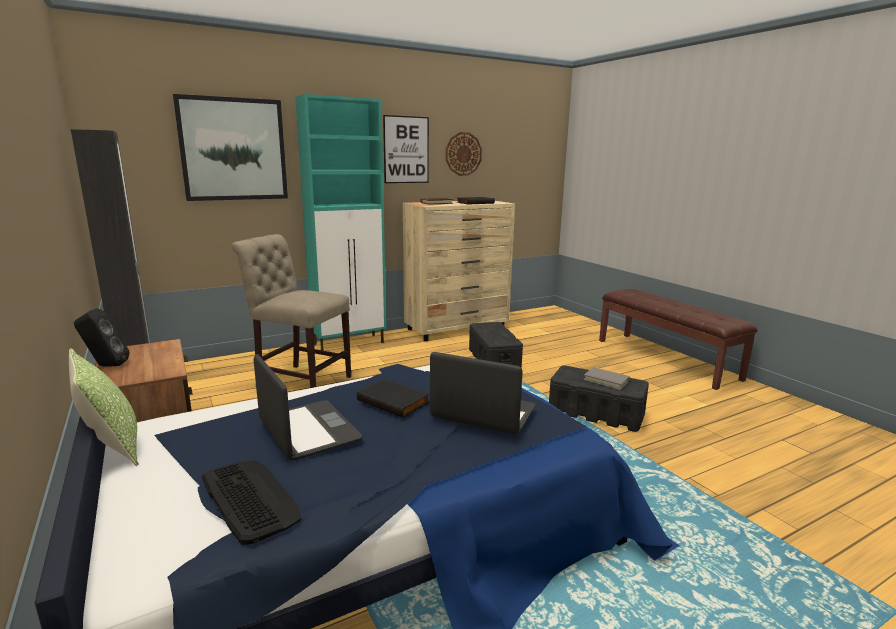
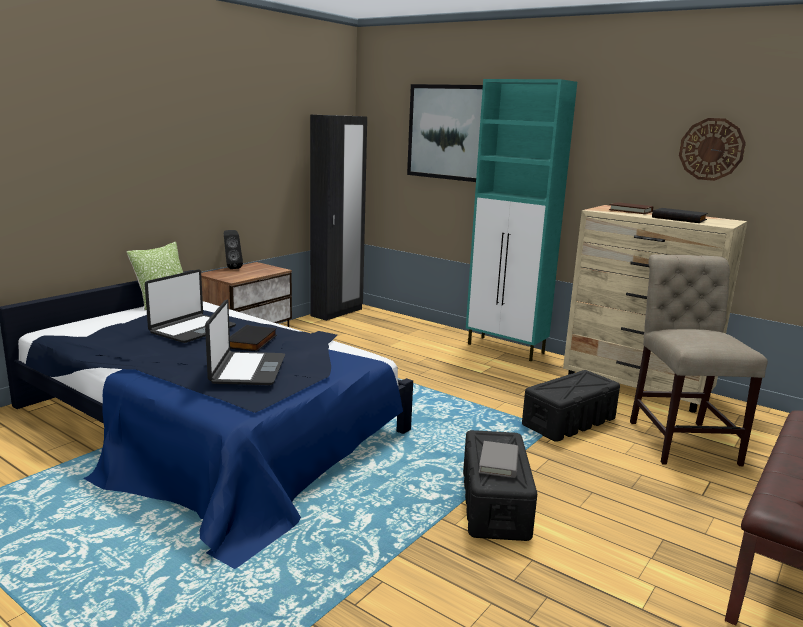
camera: 65 degrees right, 0 degrees up
keyboard [202,460,302,545] -> none
beige chair [232,234,351,388] -> beige chair moved to [630,254,768,466]
picture [383,115,429,183] -> none

